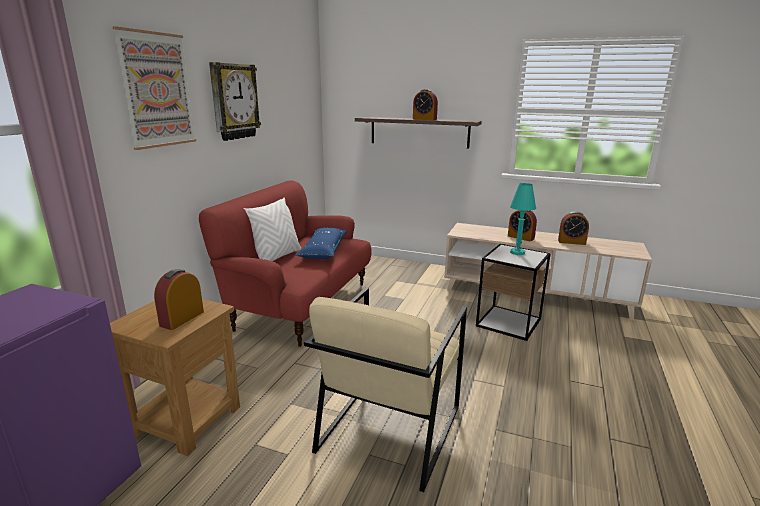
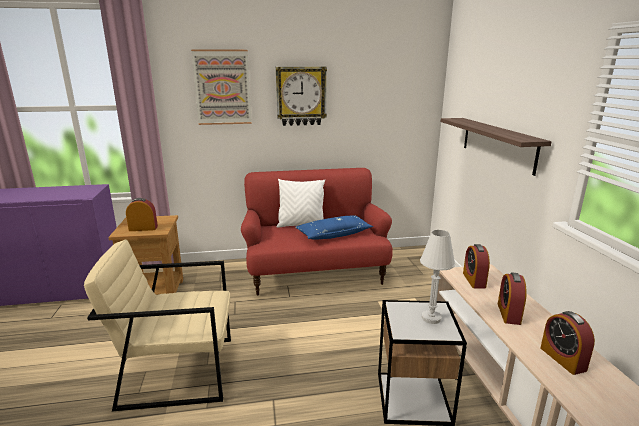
camera: 60 degrees right, 0 degrees up
alarm clock [413,89,438,120] -> alarm clock moved to [463,244,490,288]
turquoise table lamp [510,183,536,255] -> white table lamp [420,230,455,324]

